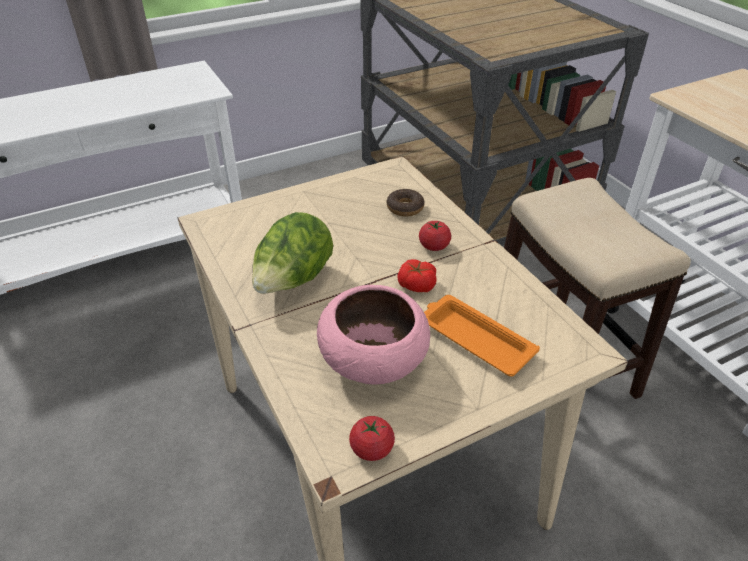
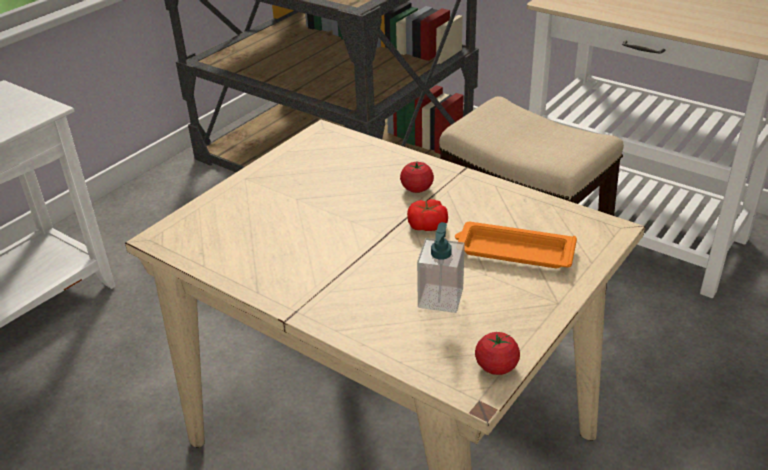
camera: 25 degrees left, 5 degrees down
lettuce [252,212,333,294] -> none
pink bowl [317,285,430,385] -> soap dispenser [417,222,465,313]
donut [387,189,425,217] -> none

